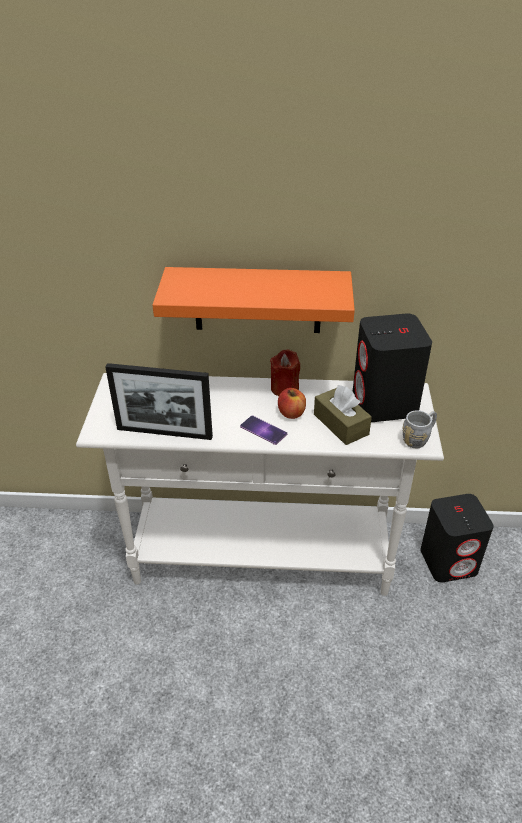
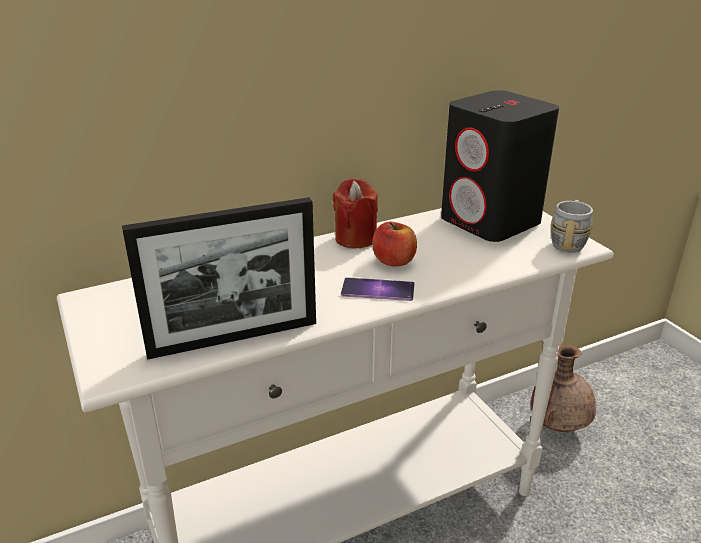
camera: 30 degrees left, 10 degrees down
orange shelf [152,267,355,333] -> none
brown tissue box [314,385,372,445] -> none
black speaker [420,494,494,583] -> brown vase [531,344,596,432]

